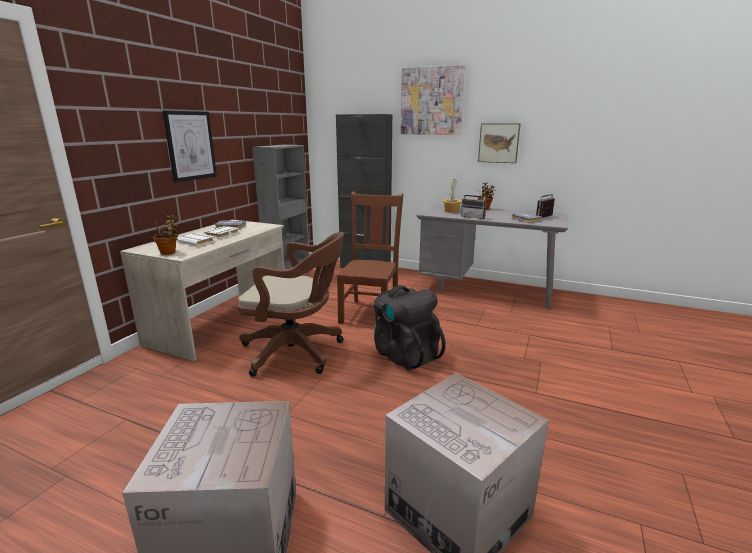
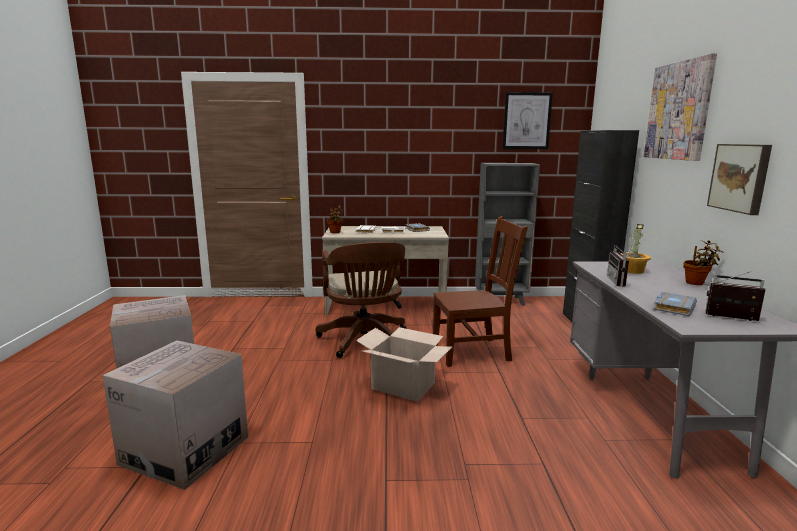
camera: 65 degrees right, 5 degrees down
picture [163,110,217,182] -> picture moved to [502,92,553,149]
black backpack [374,285,445,371] -> cardboard box [356,327,452,402]

